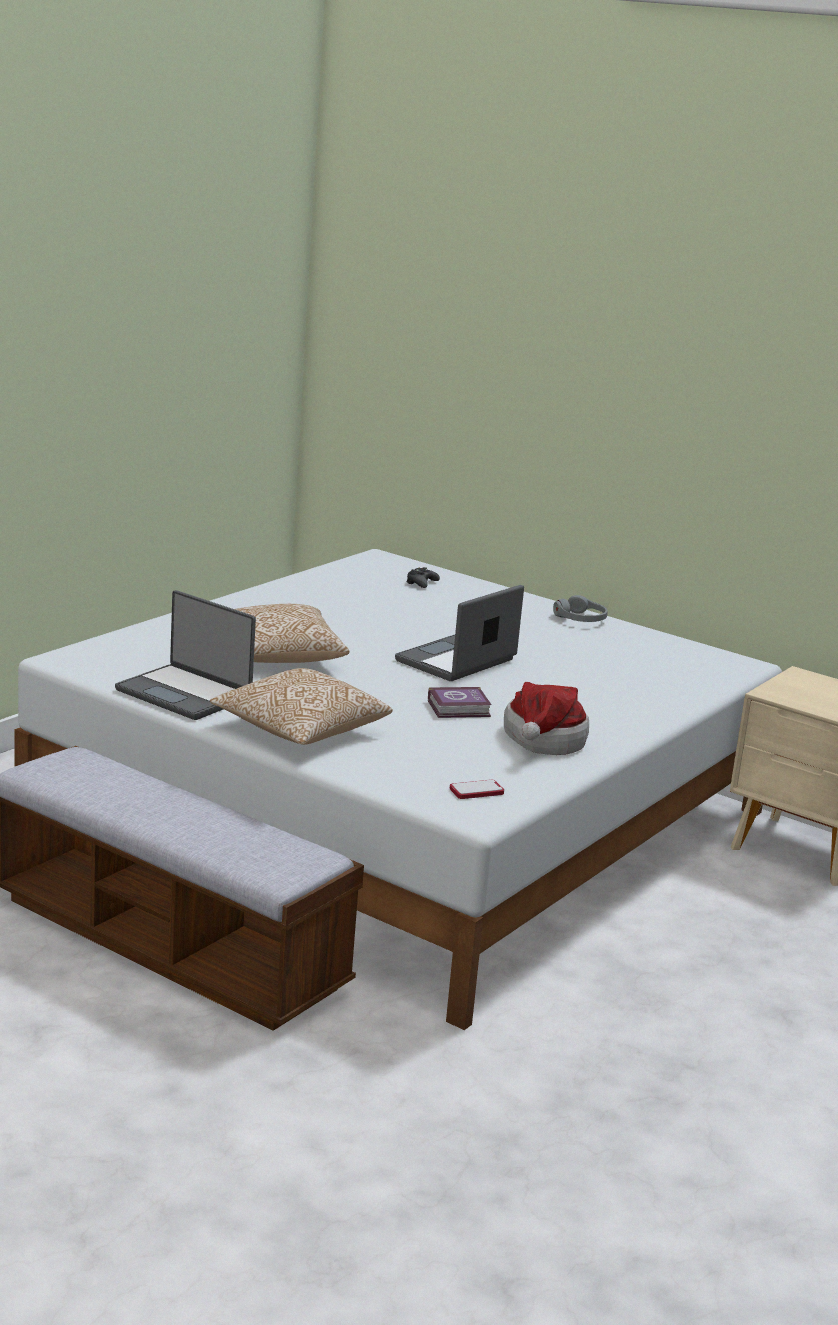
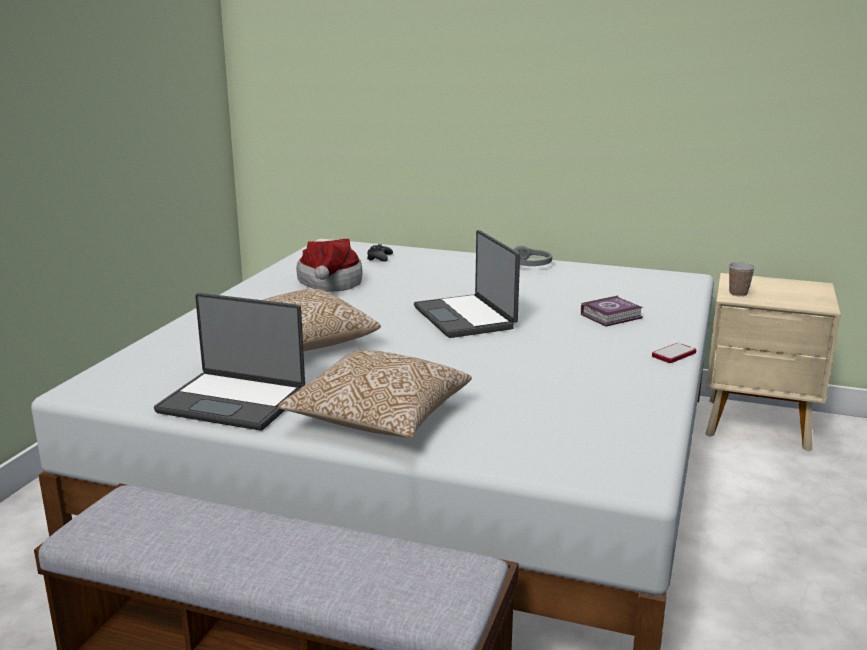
camera: 15 degrees left, 0 degrees up
laptop [395,585,524,681] -> laptop turned 45 degrees counterclockwise [414,230,520,338]
book [428,687,492,718] -> book moved to [581,296,643,326]
phone [450,780,504,799] -> phone moved to [652,343,696,363]
hat [504,682,589,755] -> hat moved to [296,239,362,292]
none -> cup [729,262,755,296]

